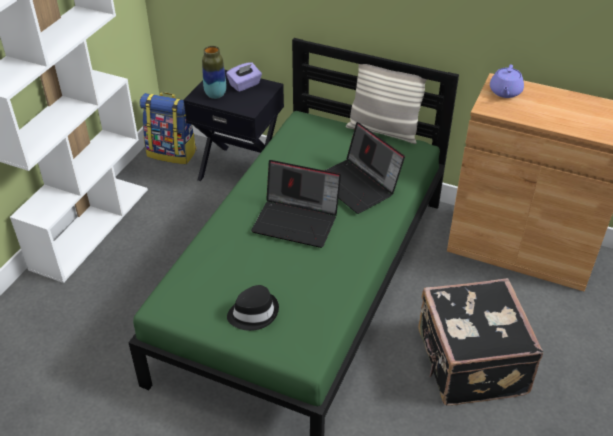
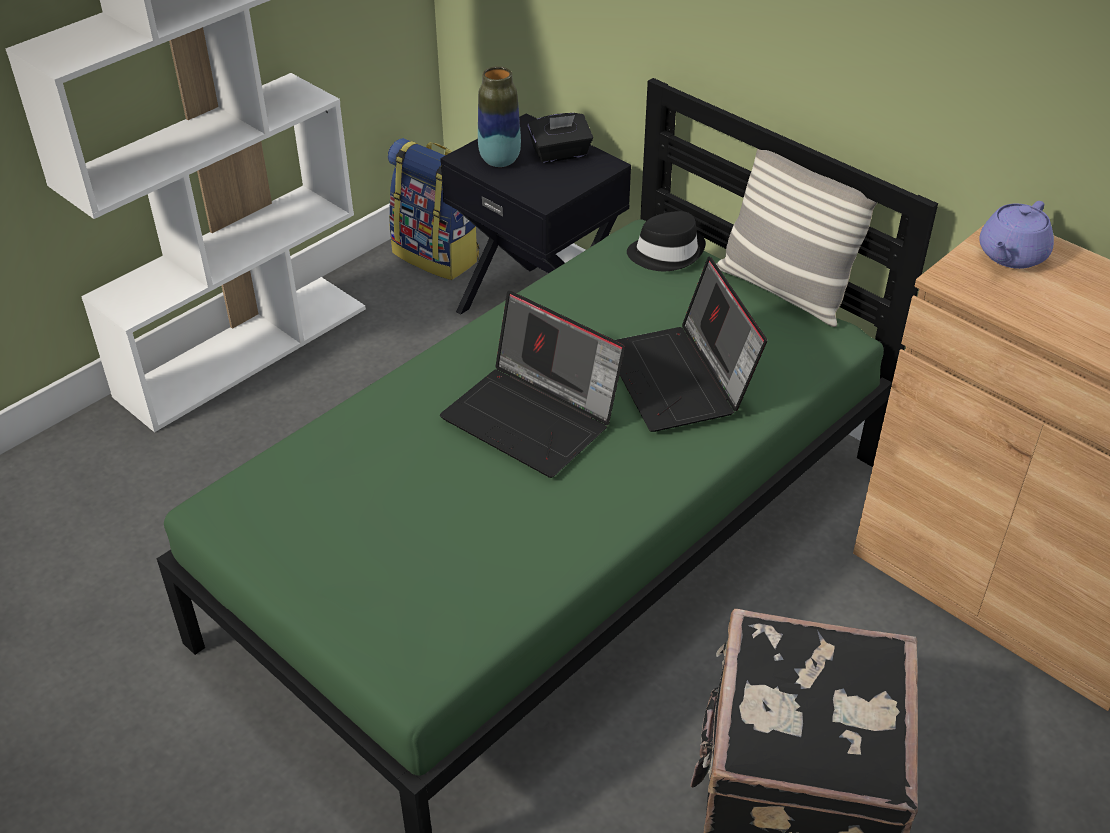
camera: 20 degrees right, 0 degrees up
purple tissue box [226,62,262,92] -> black tissue box [528,113,593,163]
black hat [227,285,279,331] -> black hat moved to [627,211,706,271]

